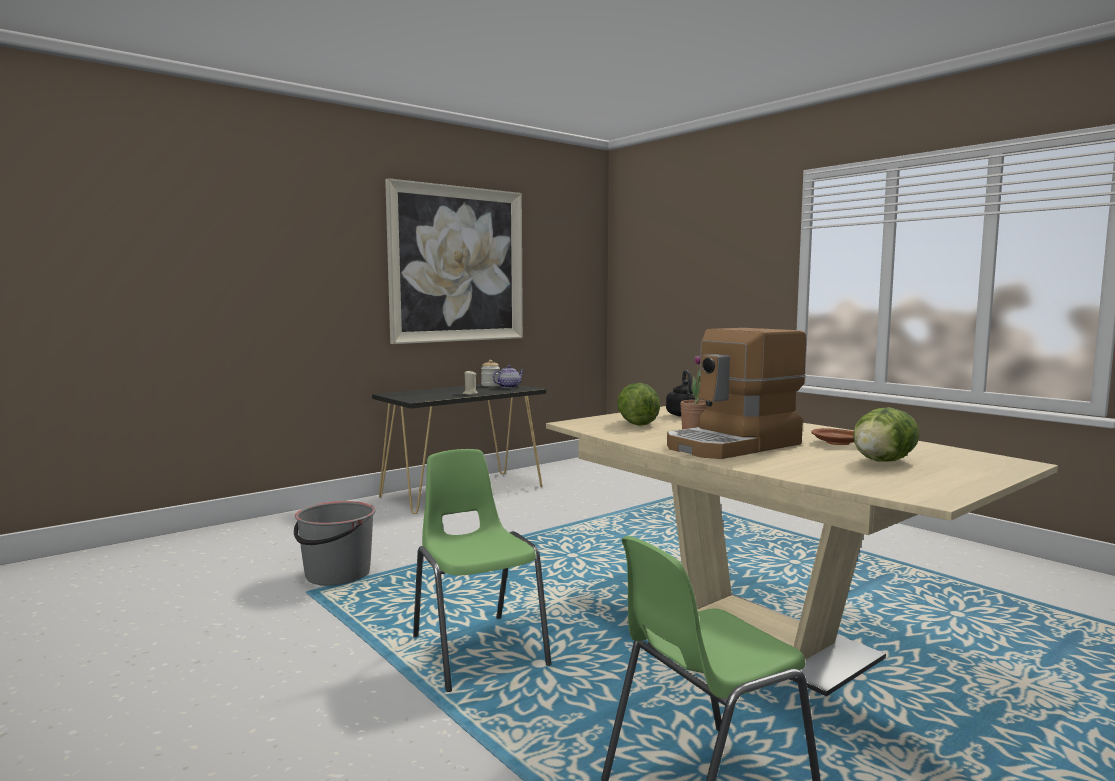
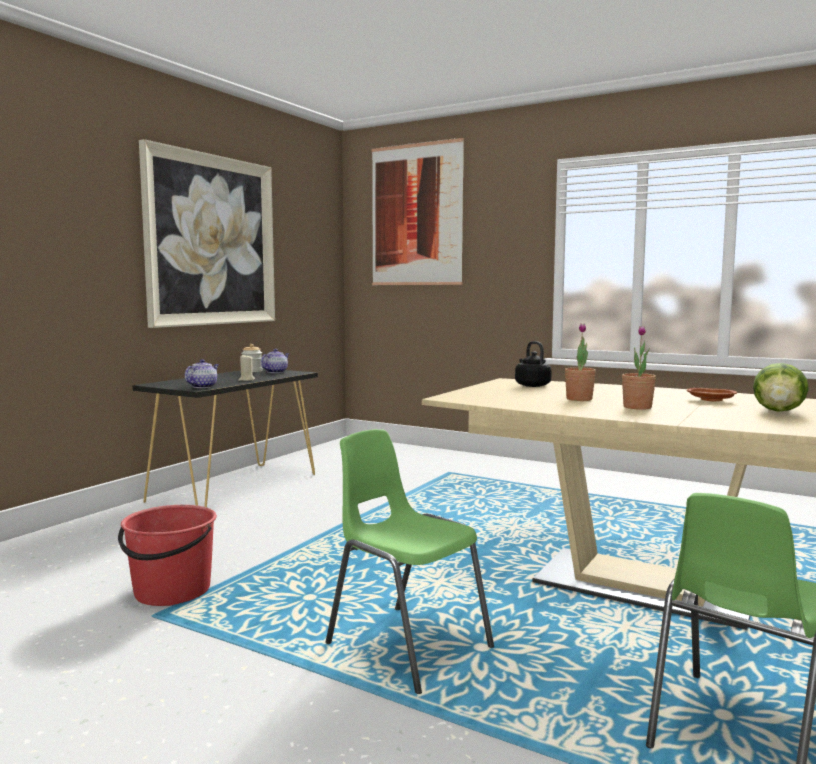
camera: 20 degrees left, 0 degrees up
grey bucket [294,501,376,586] -> red bucket [118,505,217,606]
lettuce [617,383,660,426] -> none
coffee machine [667,328,806,459] -> potted plant [622,326,656,409]
none -> teapot [185,359,219,388]
none -> picture [371,138,464,285]

